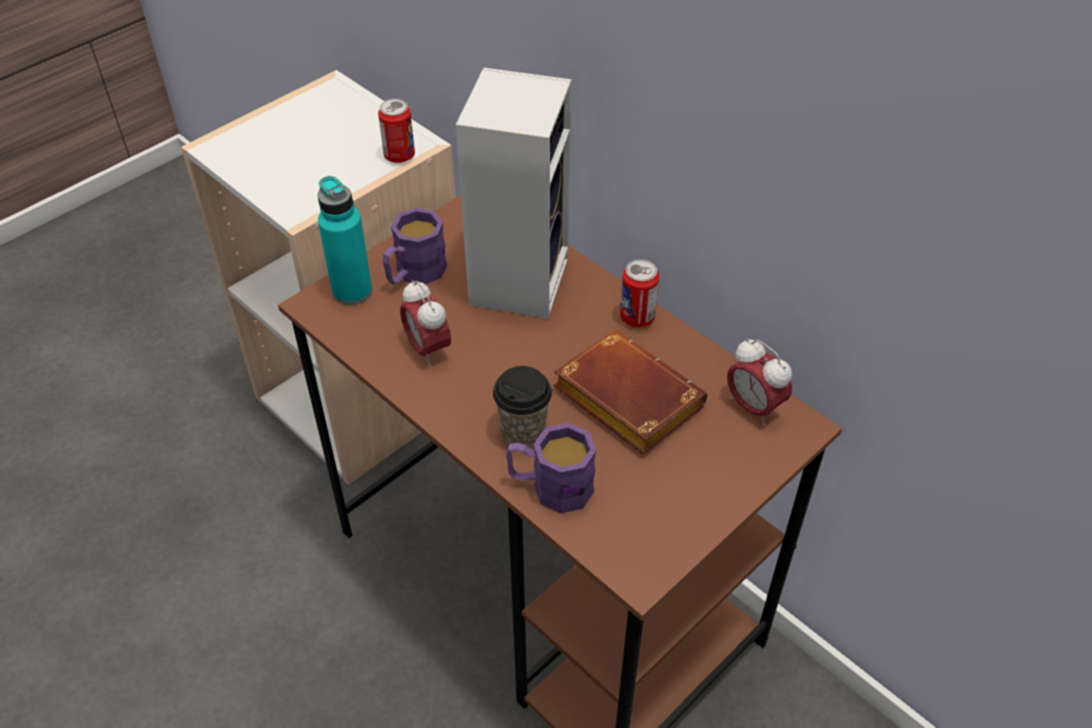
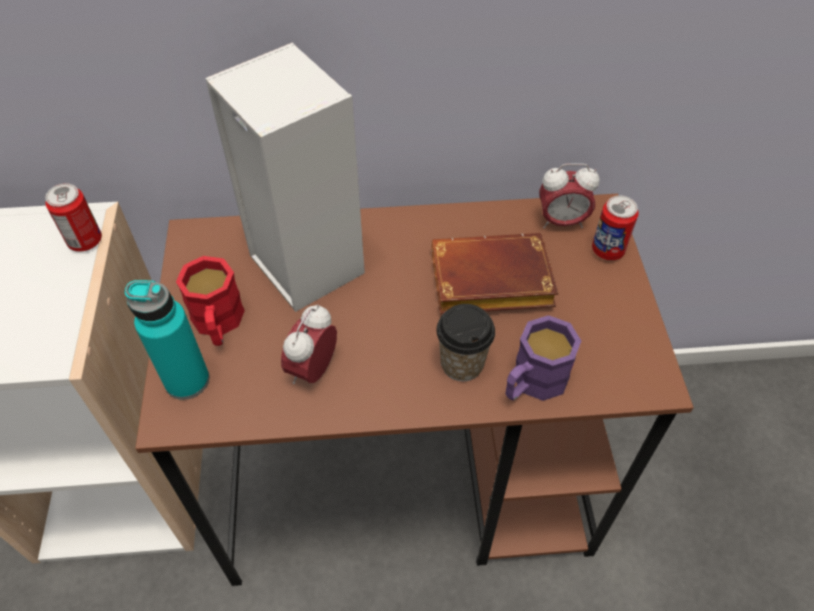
camera: 50 degrees left, 5 degrees up
purple mug [383,208,447,284] -> red mug [176,256,245,346]
alarm clock [400,280,451,366] -> alarm clock turned 105 degrees clockwise [281,304,337,384]
can [620,260,659,328] -> can moved to [592,195,639,260]

